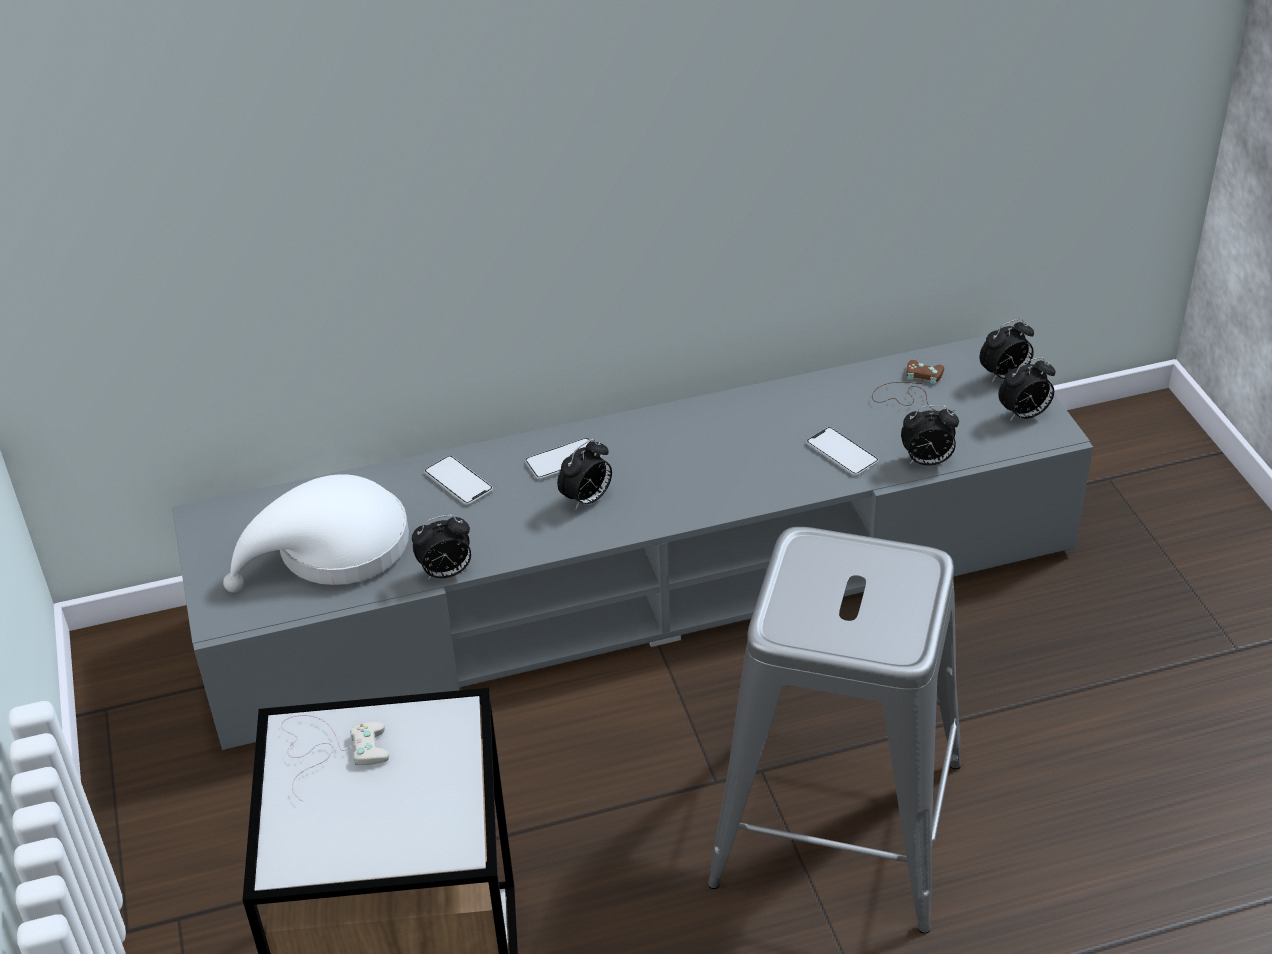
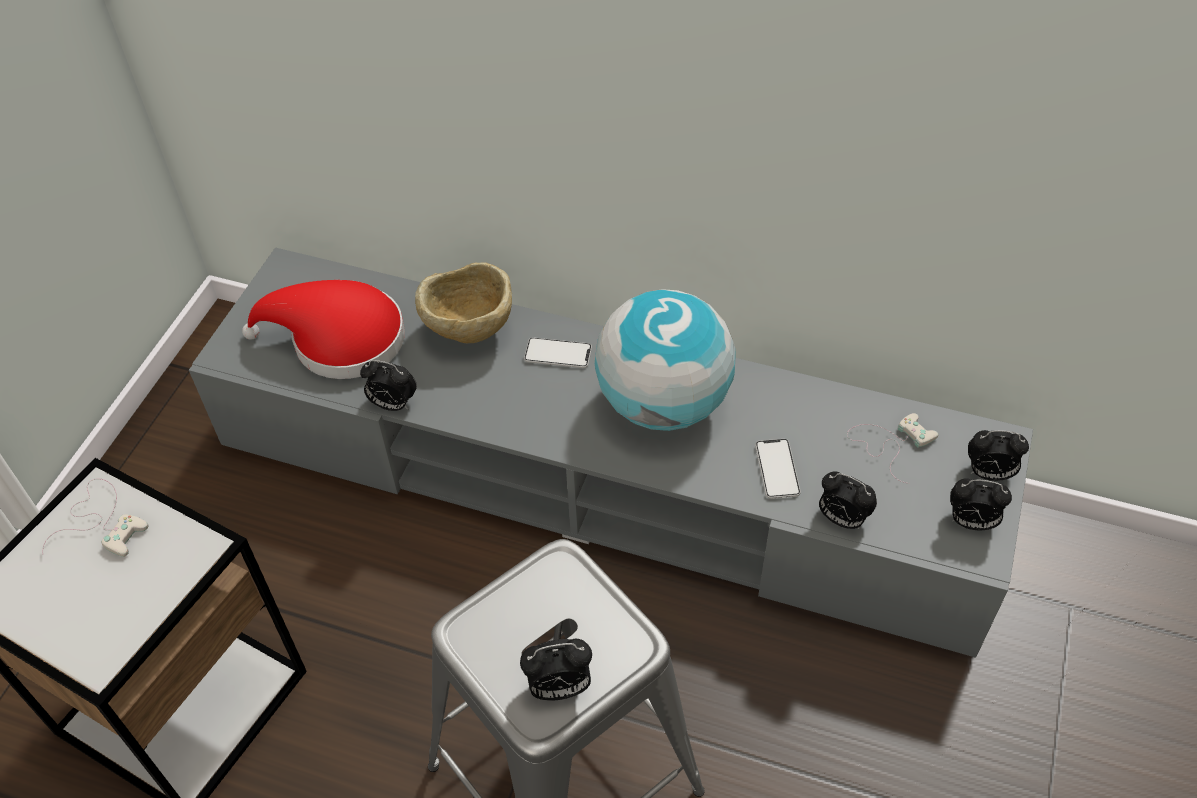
camera: 35 degrees right, 10 degrees up
white hat [223,474,409,592] -> red hat [242,280,405,379]
phone [424,456,493,505] -> beige bowl [415,262,512,343]
alarm clock [557,439,612,510] -> alarm clock moved to [520,639,592,701]
brown game controller [872,360,956,411] -> white game controller [847,413,938,484]
none -> globe [595,289,735,431]

